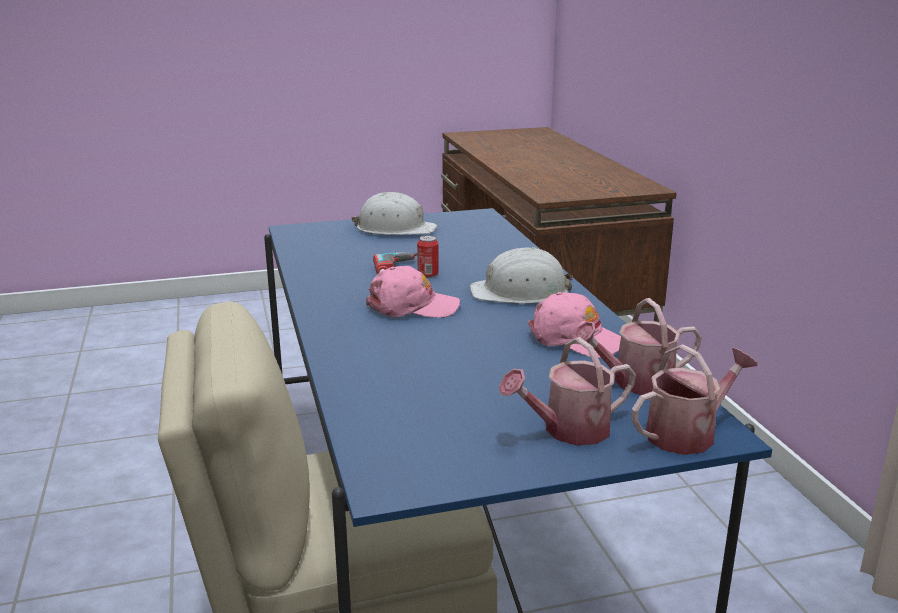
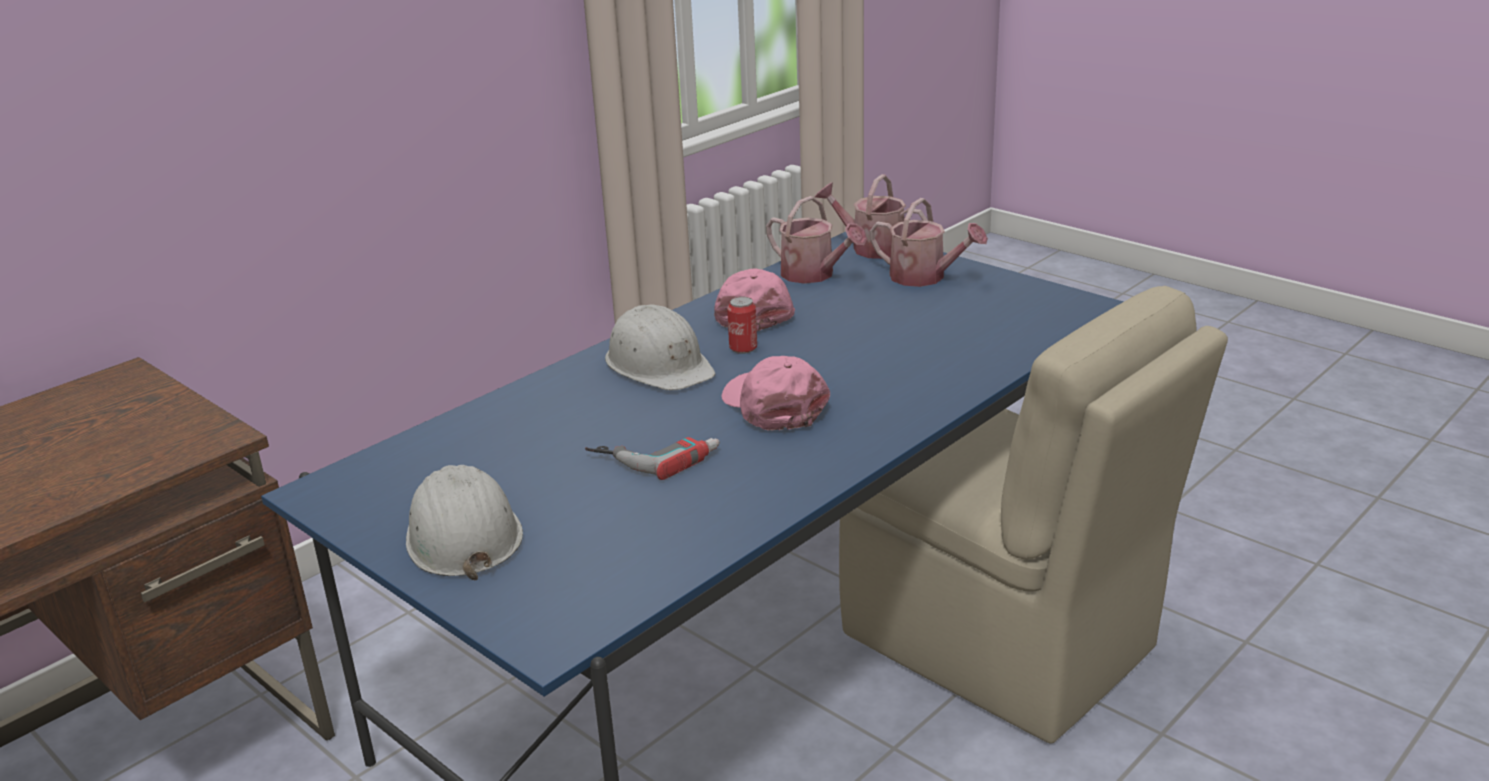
camera: 120 degrees left, 5 degrees up
can [417,235,439,278] -> can moved to [727,297,757,354]

